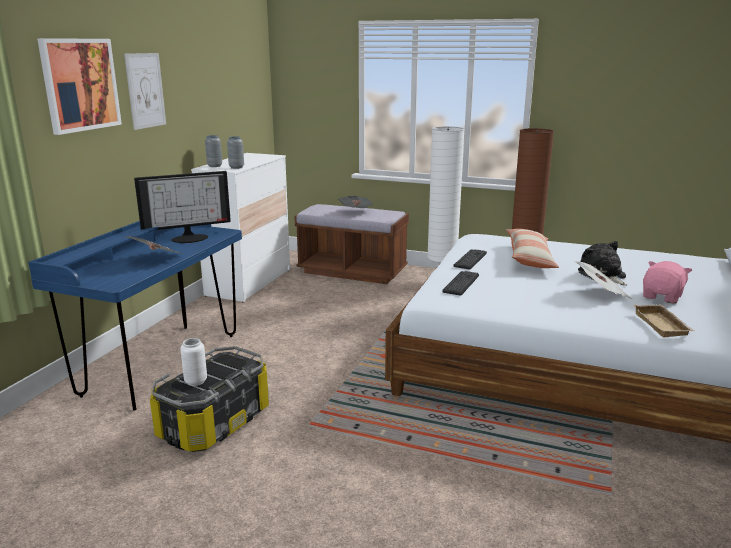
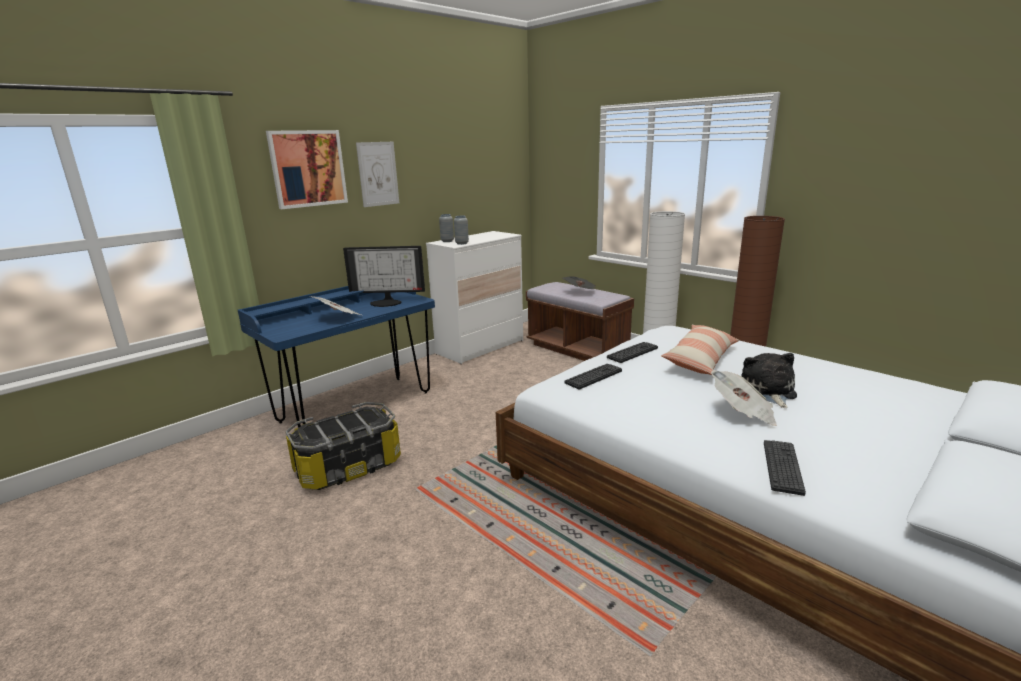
camera: 25 degrees right, 0 degrees up
white vase [180,338,207,386] -> none
beige tray [634,305,694,338] -> keyboard [764,440,806,496]
pink plush toy [643,261,692,304] -> none

